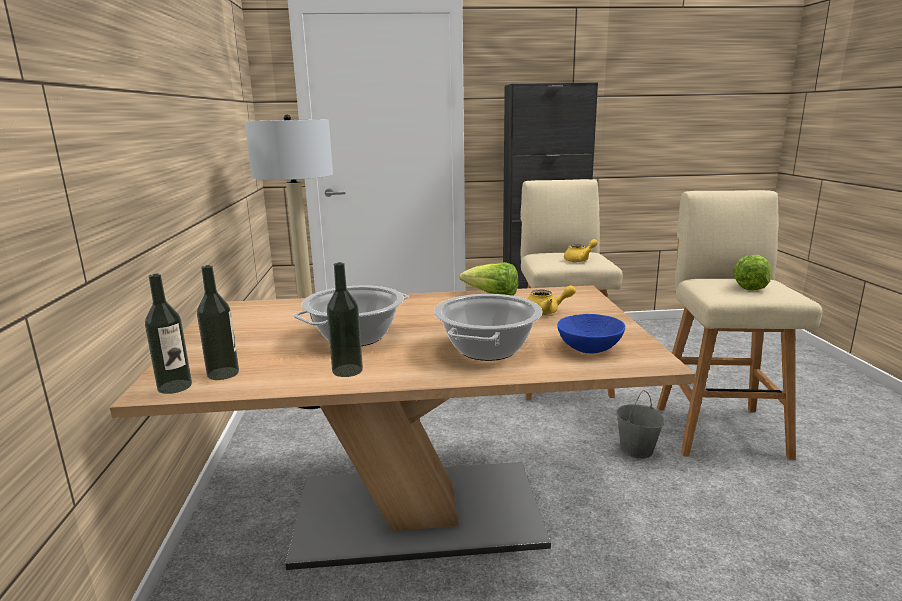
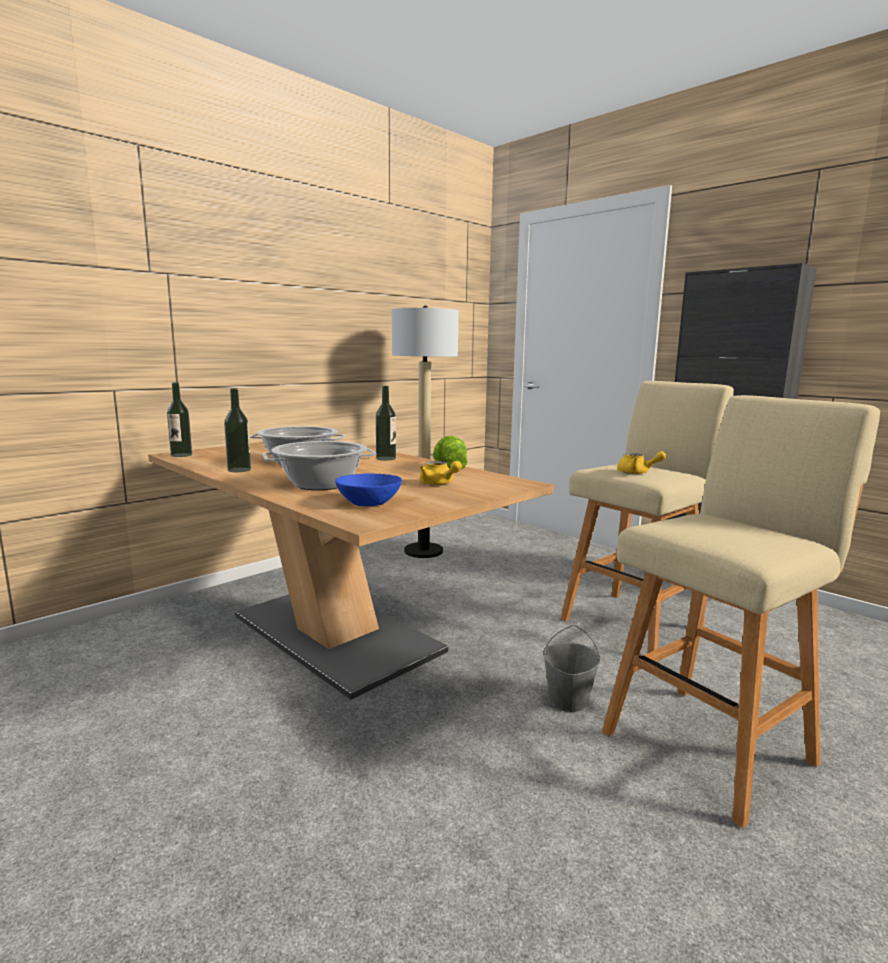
camera: 50 degrees right, 5 degrees down
bottle [197,265,239,380] -> bottle moved to [376,386,396,461]
lettuce [732,255,771,290] -> none

